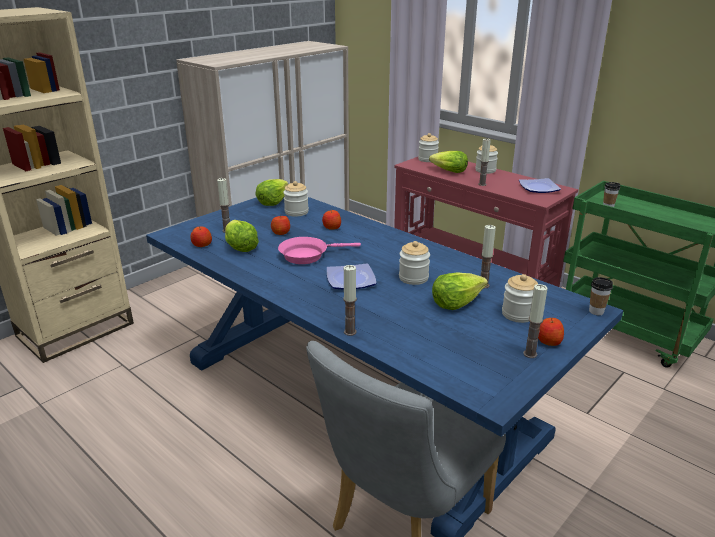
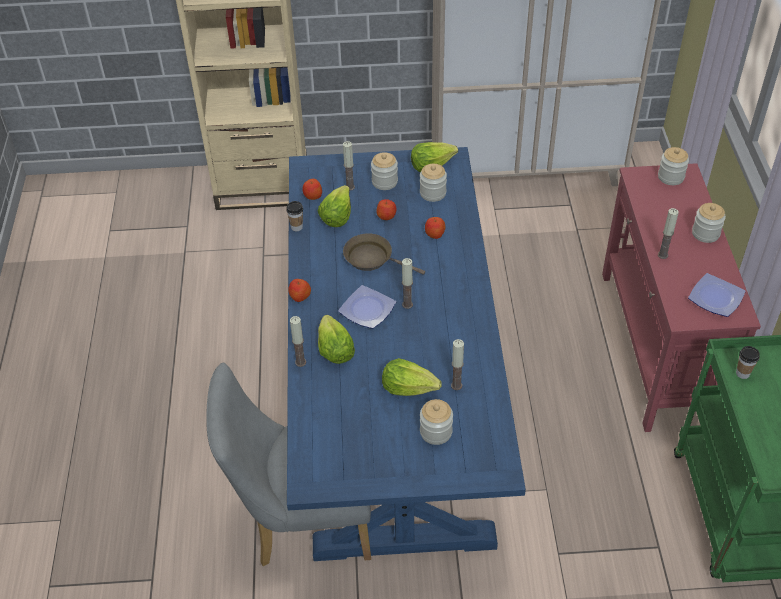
camera: 45 degrees right, 20 degrees up
pink frying pan [278,237,361,264] -> brown frying pan [343,233,425,274]
jar [399,241,430,285] -> jar moved to [371,152,398,190]
lettuce [429,151,468,173] -> lettuce moved to [318,315,355,364]
candle [523,284,548,358] -> candle moved to [402,258,413,309]
apple [538,318,564,346] -> apple moved to [288,279,311,302]
cup [589,277,613,315] -> cup moved to [286,201,303,231]

